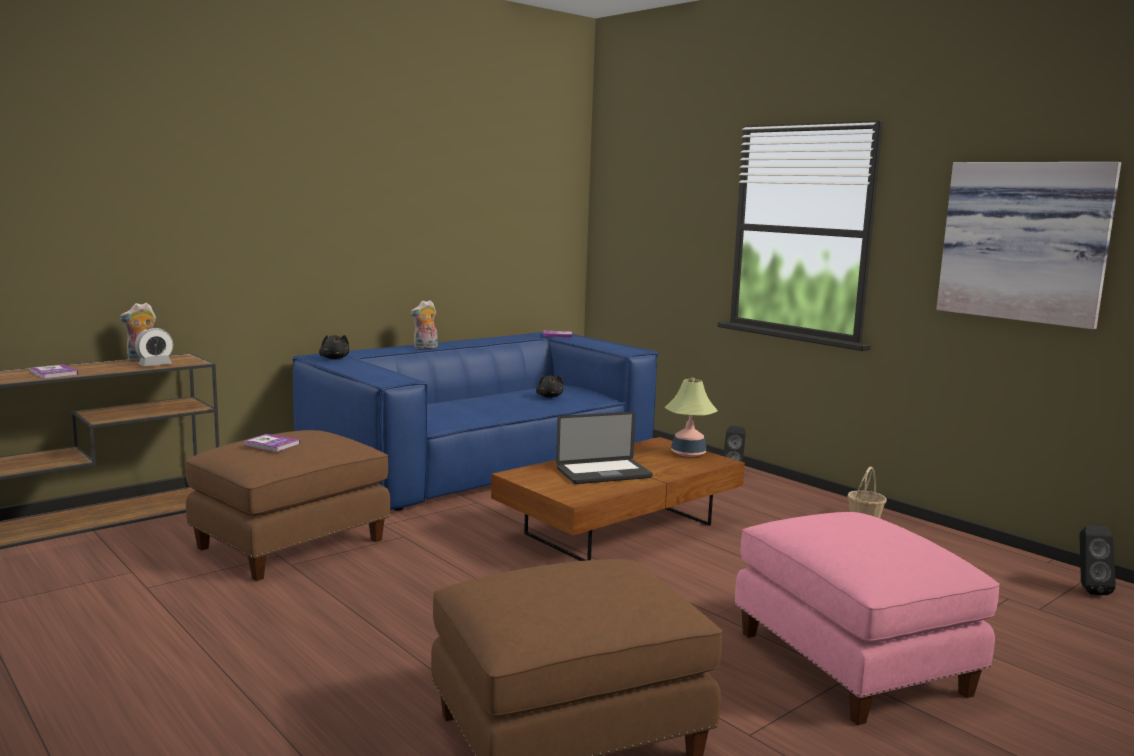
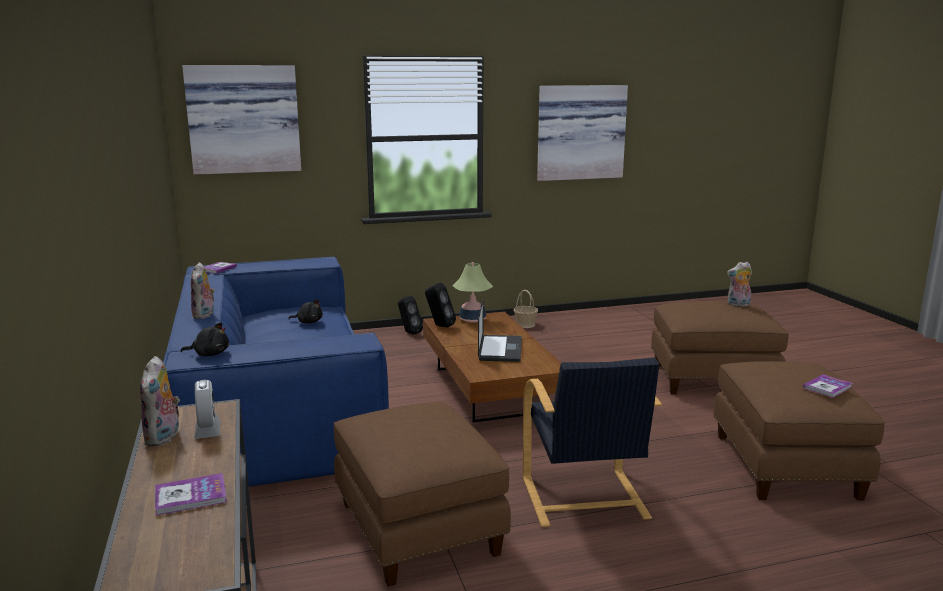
camera: 65 degrees left, 5 degrees up
book [244,434,300,452] -> book moved to [803,374,852,398]
pink ottoman [735,512,1000,725] -> brown ottoman [651,301,789,394]
black speaker [1080,525,1116,595] -> black speaker moved to [425,283,456,327]
none -> picture [182,65,301,175]
none -> black armchair [523,358,662,527]
none -> plush toy [727,262,752,307]

